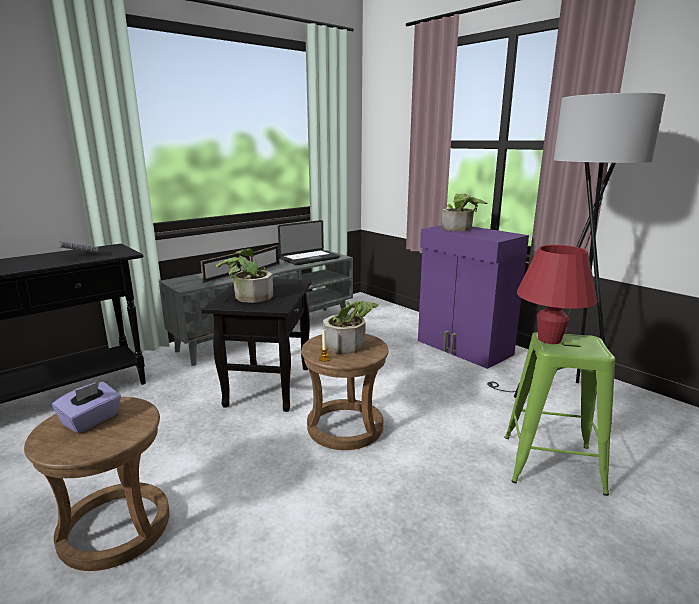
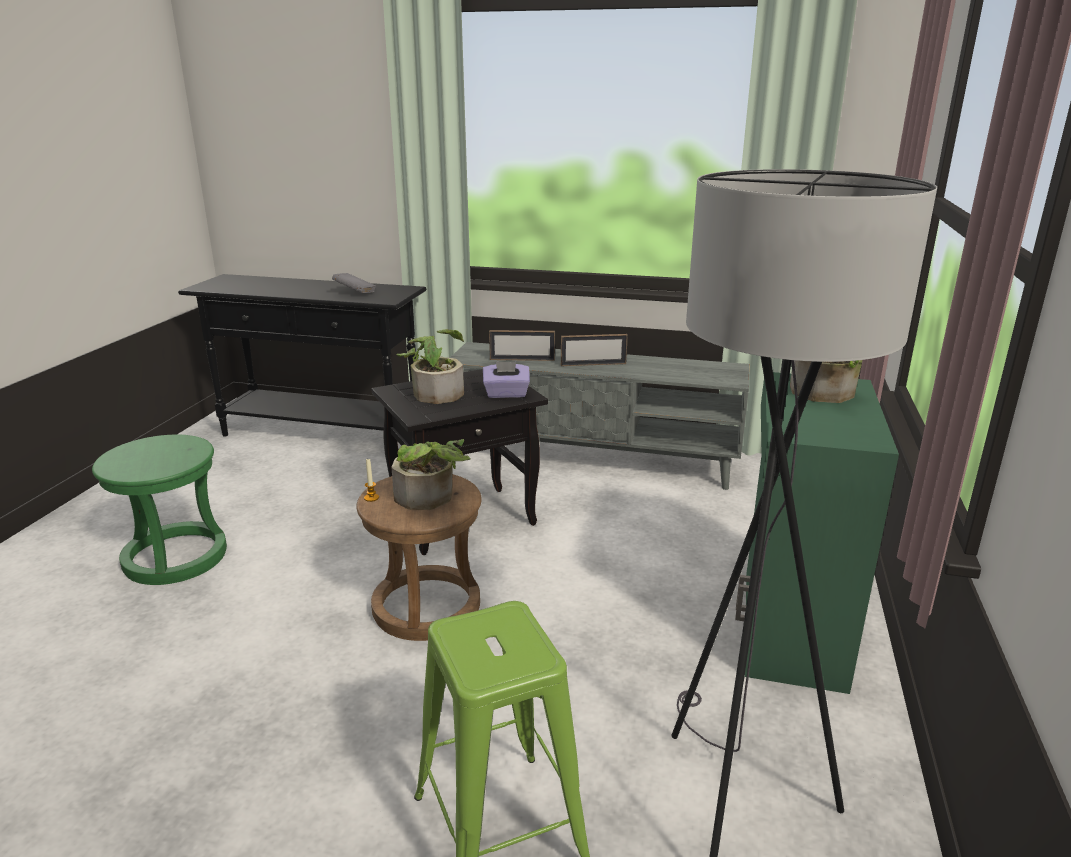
camera: 55 degrees right, 5 degrees up
brown stool [24,397,170,571] -> green stool [92,435,227,585]
purple tissue box [52,382,121,433] -> purple tissue box moved to [483,362,530,398]
laptop [278,220,340,265] -> none
purple cabinet [418,226,529,369] -> green cabinet [735,372,899,694]
red table lamp [517,245,598,344] -> none

